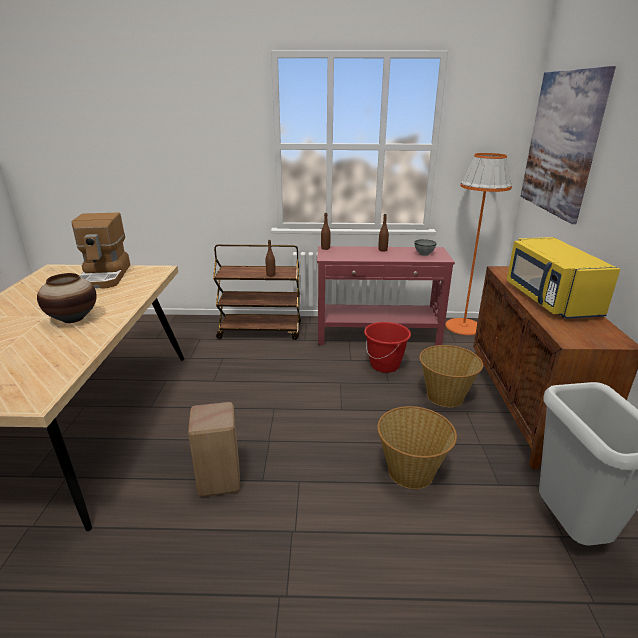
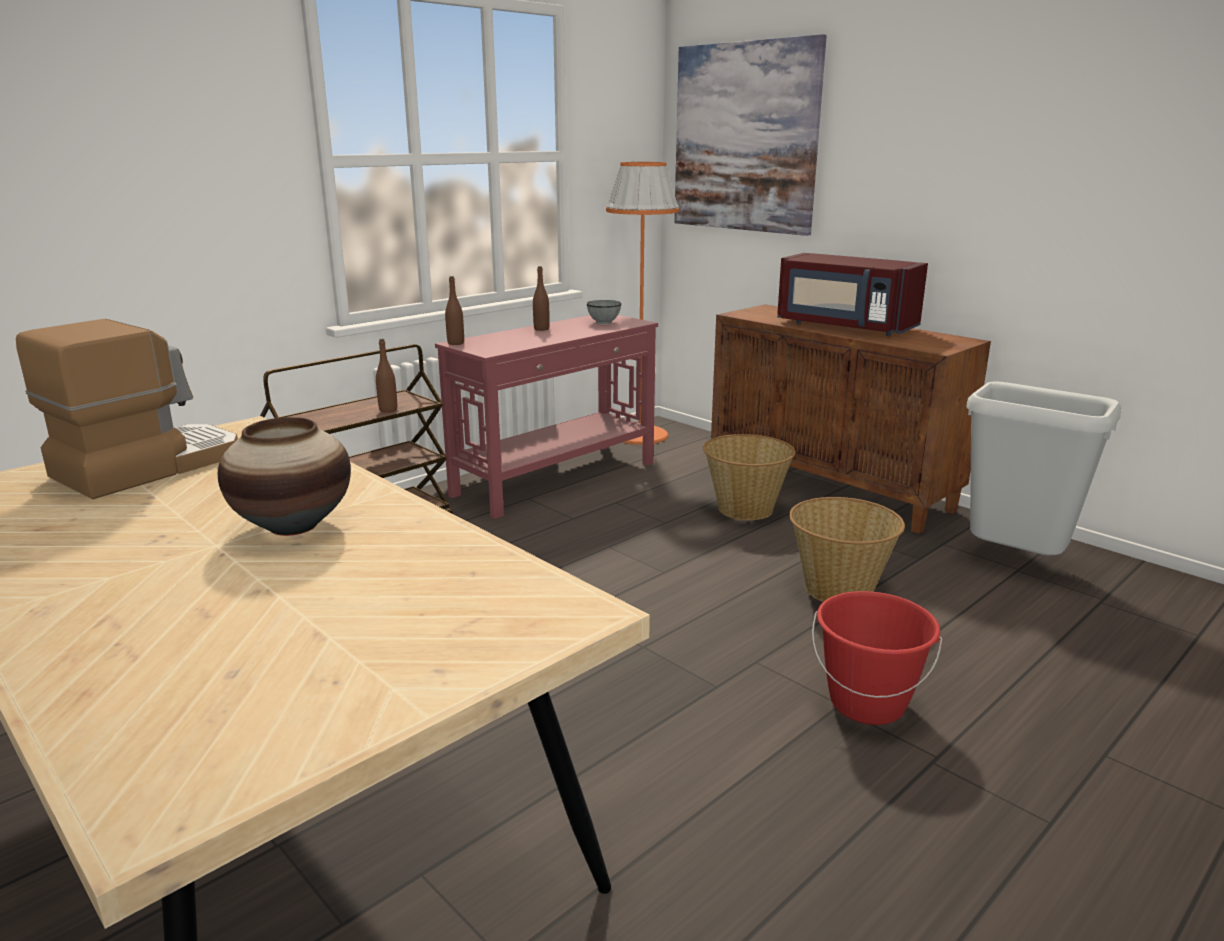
camera: 45 degrees left, 5 degrees down
coffee machine [71,213,130,289] -> coffee machine turned 90 degrees counterclockwise [16,319,238,499]
beige stool [188,402,240,497] -> none
red bucket [364,322,411,373] -> red bucket moved to [812,591,942,725]
yellow microwave [507,237,620,319] -> red microwave [777,253,928,336]

